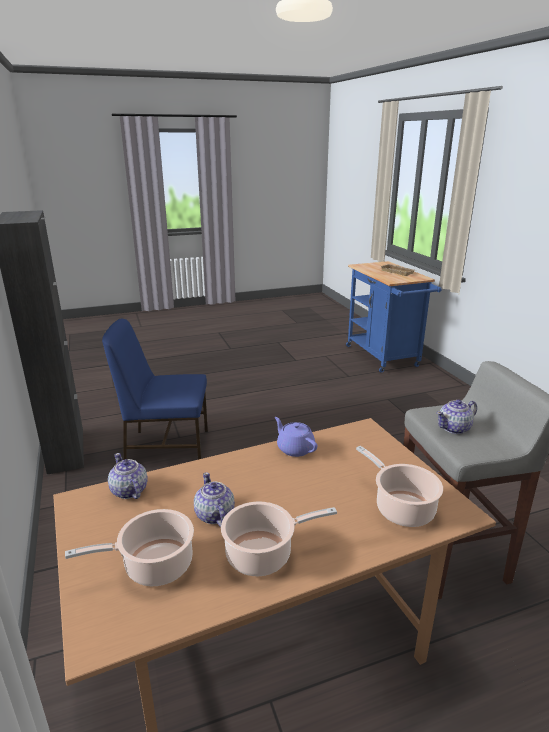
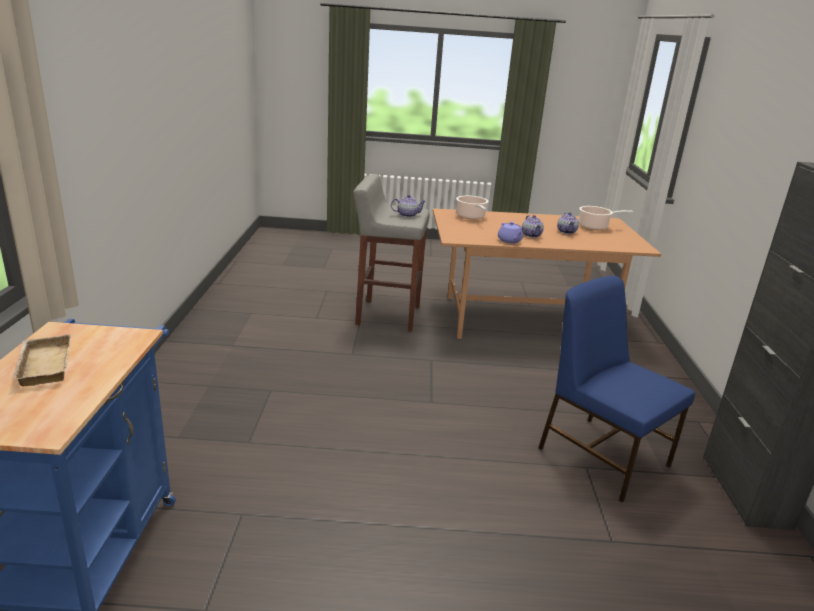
camera: 160 degrees left, 0 degrees up
blue chair [102,319,208,460] -> blue chair turned 150 degrees counterclockwise [539,276,695,502]
teapot [108,453,148,499] -> teapot moved to [522,215,544,238]
cooking pot [221,501,337,576] -> none

